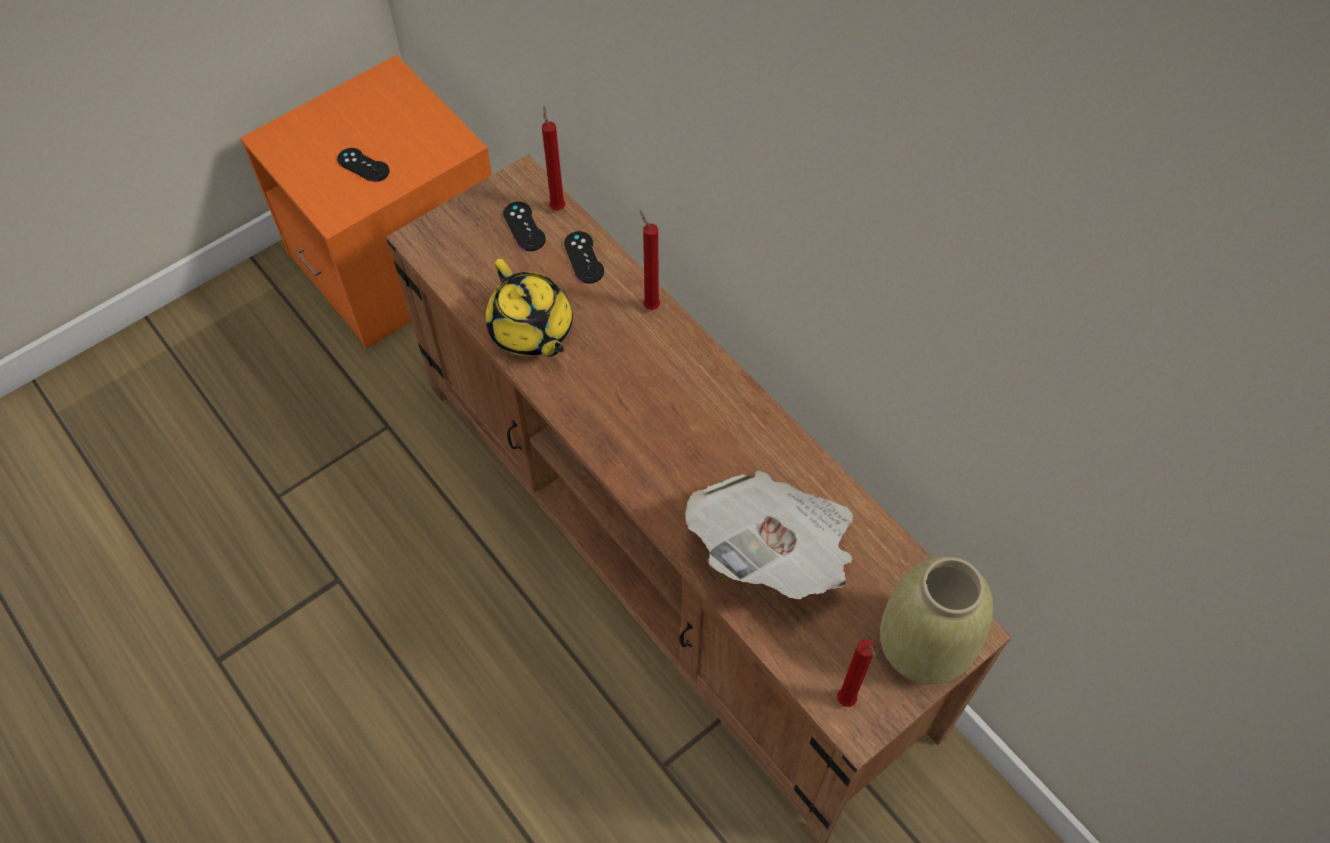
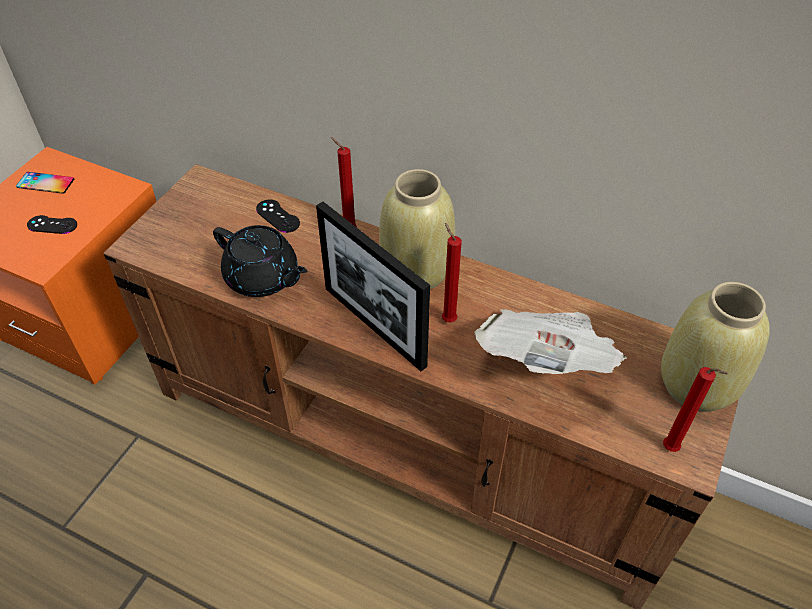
camera: 25 degrees left, 10 degrees down
yellow teapot [485,259,573,356] -> black teapot [213,225,308,297]
black game controller [503,202,546,251] -> none
red candle [542,106,565,210] -> red candle moved to [442,223,462,322]
none -> phone [16,172,74,194]
none -> picture frame [316,202,430,371]
none -> beige vase [379,169,455,289]

